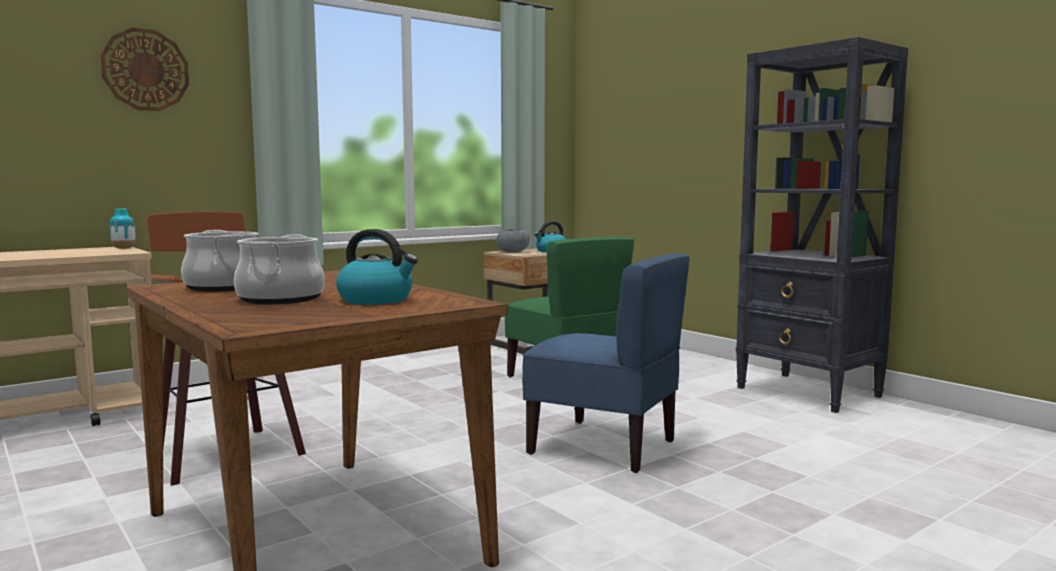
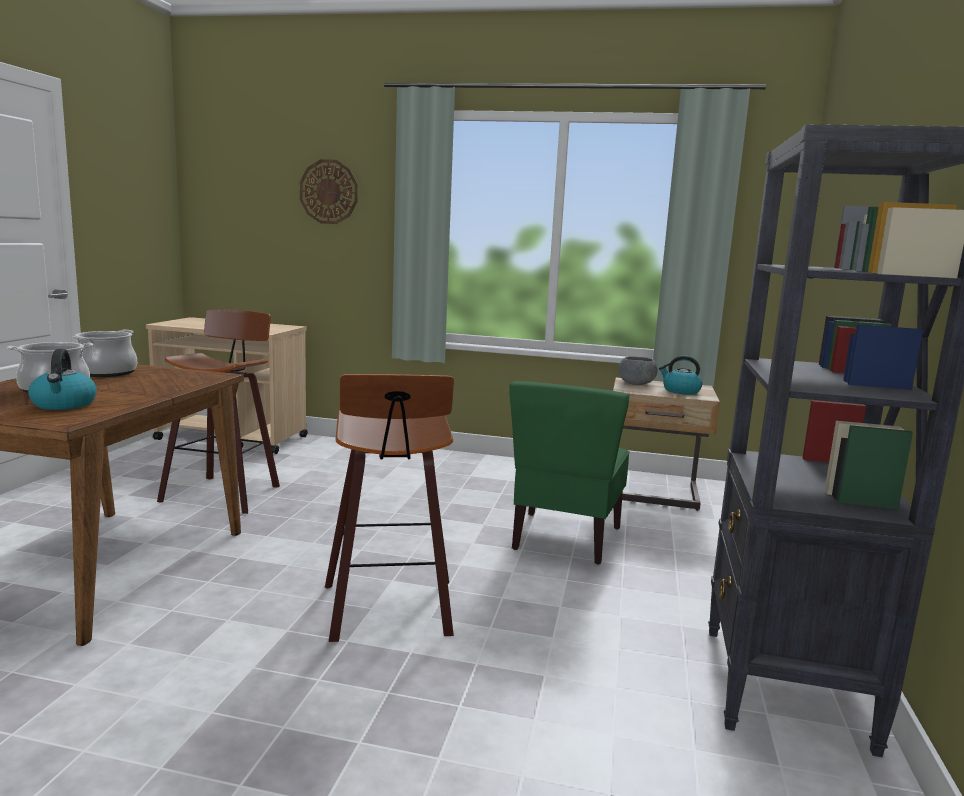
camera: 50 degrees right, 5 degrees up
vase [110,209,135,249] -> none
blue chair [522,253,690,473] -> stool [325,374,454,642]

